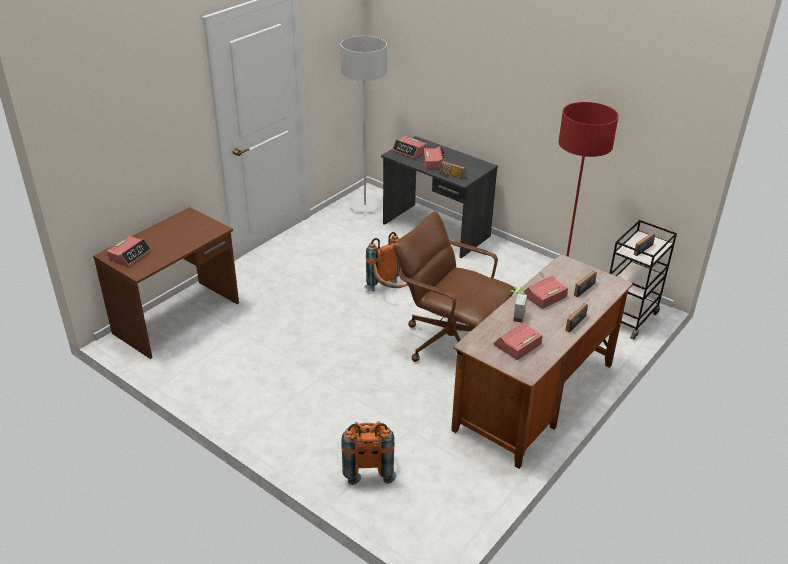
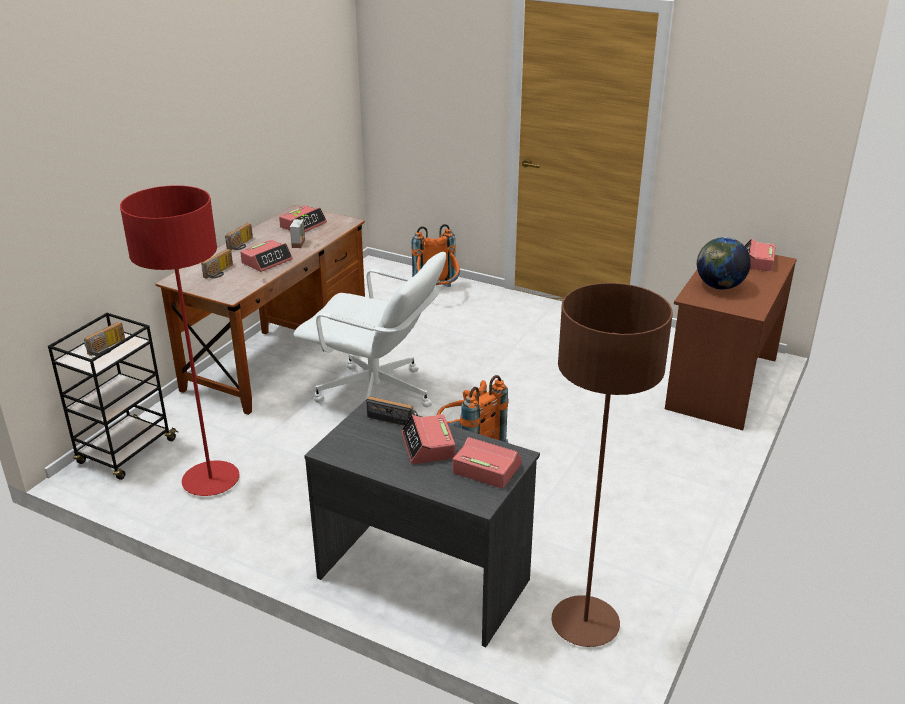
camera: 170 degrees right, 5 degrees down
grey floor lamp [340,36,387,213] -> brown floor lamp [551,283,673,647]
brown office chair [393,211,516,362] -> white office chair [293,252,446,407]
none -> globe [697,237,751,290]

